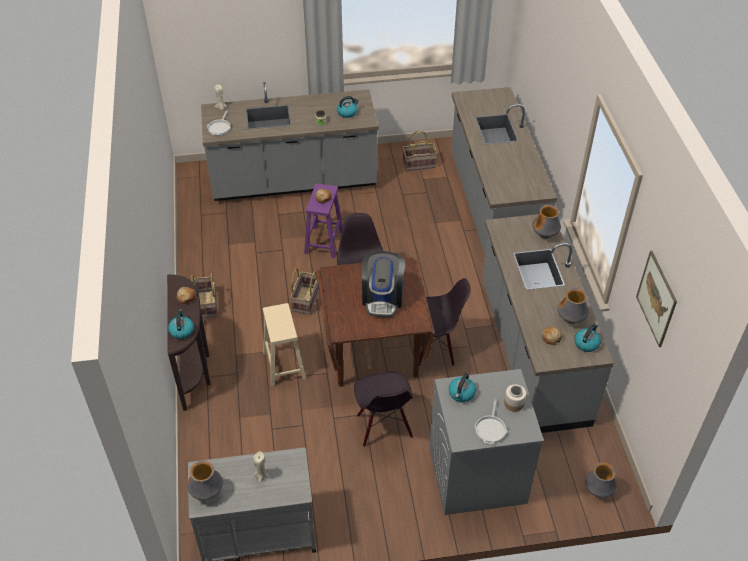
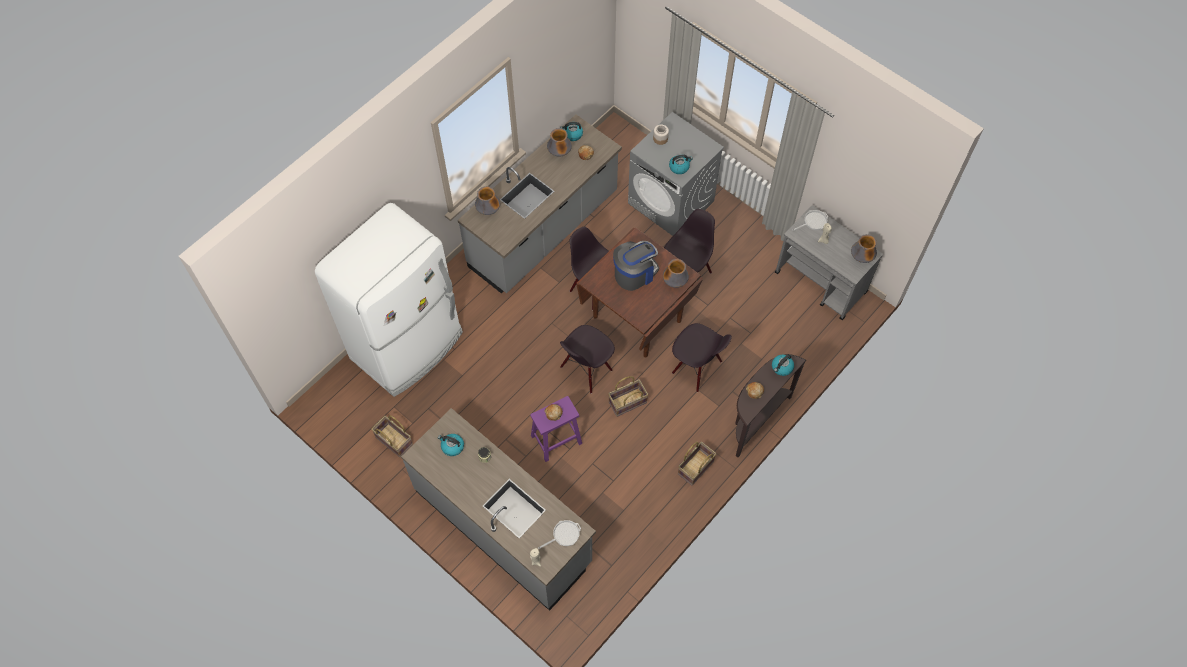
camera: 130 degrees left, 15 degrees up
beige stool [263,303,306,386] -> black chair [672,323,732,392]
grey counter [451,87,557,254] -> white fridge [315,203,463,397]
frying pan [474,399,507,444] -> frying pan moved to [792,210,828,231]
vase [585,463,617,497] -> vase moved to [663,259,689,288]
picture [636,251,677,347] -> none

